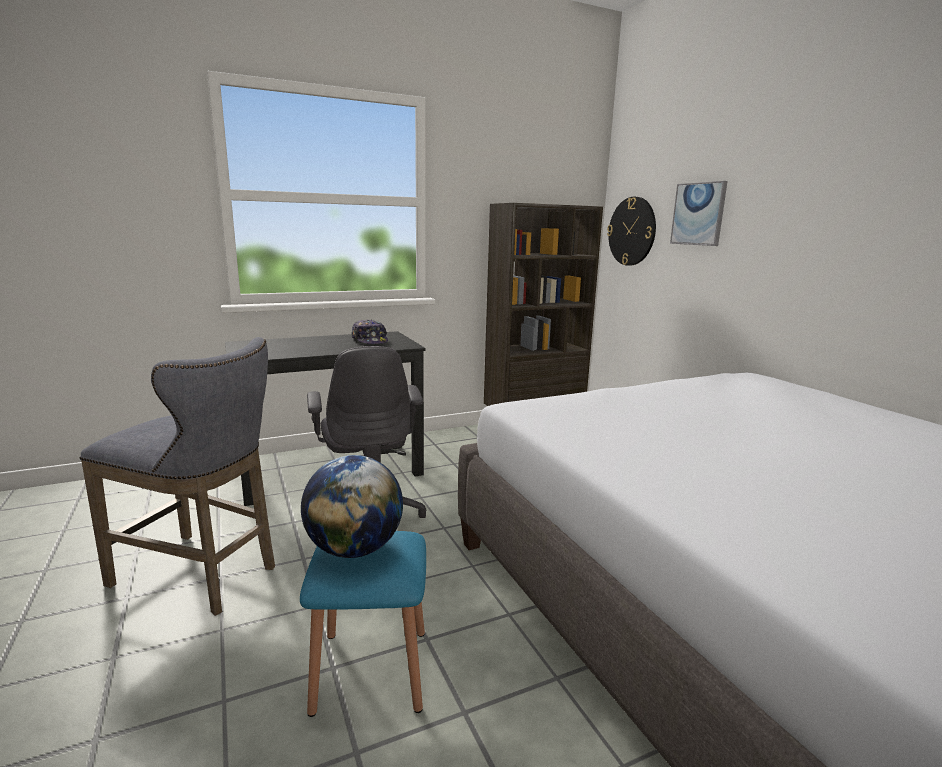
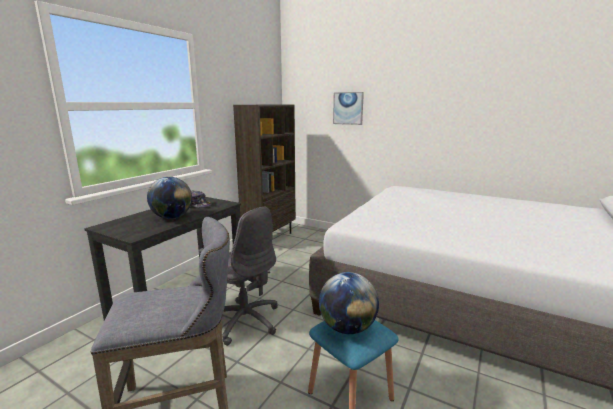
camera: 35 degrees left, 0 degrees up
wall clock [607,197,656,266] -> none
none -> globe [147,177,192,219]

